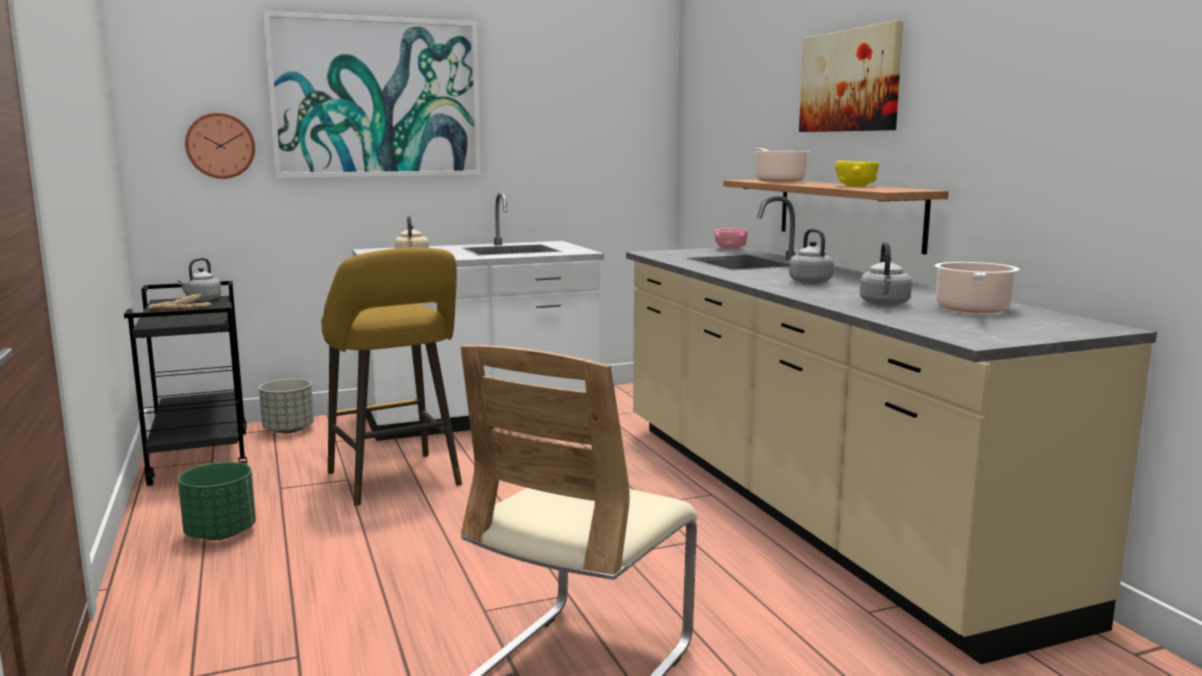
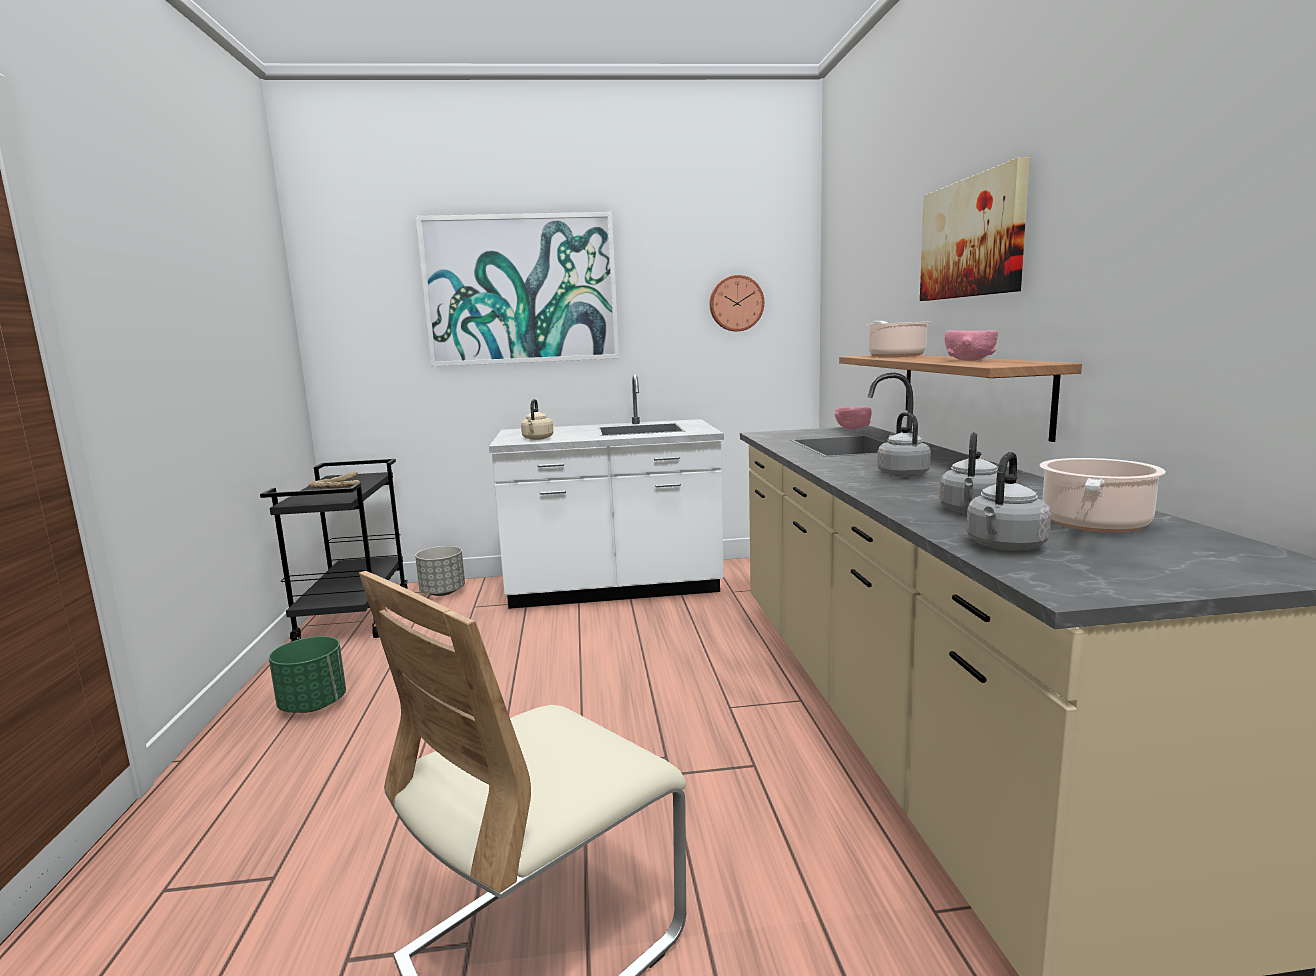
camera: 15 degrees right, 0 degrees up
grey kettle [177,258,221,301] -> grey kettle moved to [966,452,1051,551]
wall clock [185,113,255,179] -> wall clock moved to [710,275,764,331]
yellow stool [321,248,462,506] -> none
yellow bowl [835,161,879,187] -> pink bowl [944,330,998,361]

